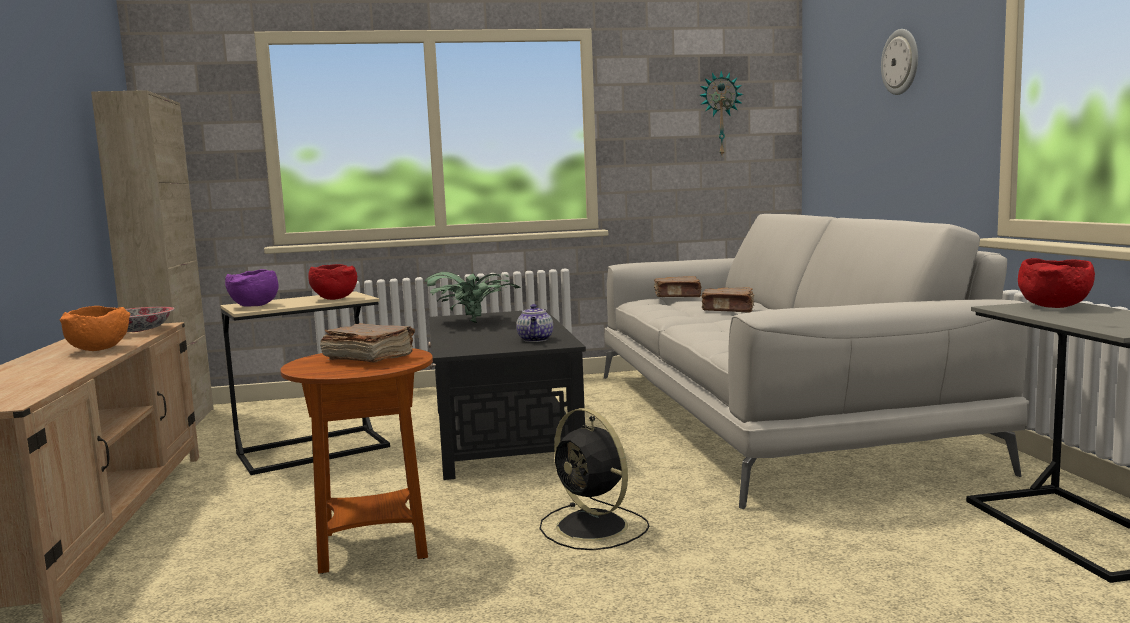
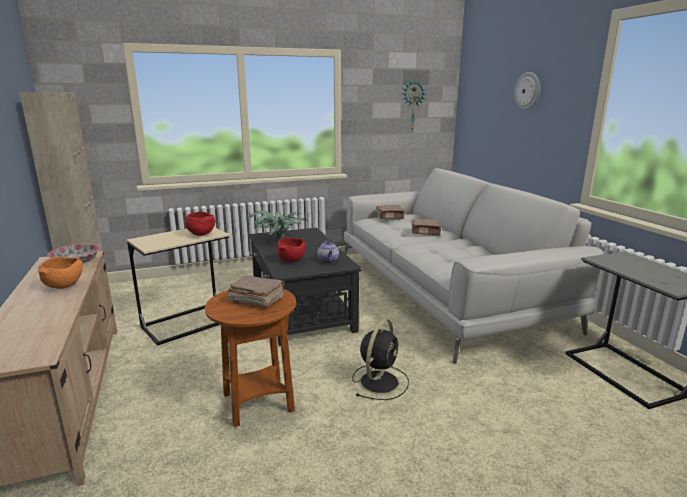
camera: 10 degrees left, 10 degrees up
purple bowl [225,269,279,306] -> none
black fan [540,408,649,550] -> black fan turned 105 degrees counterclockwise [353,319,409,400]
red bowl [1018,258,1095,308] -> red bowl moved to [277,237,306,262]

